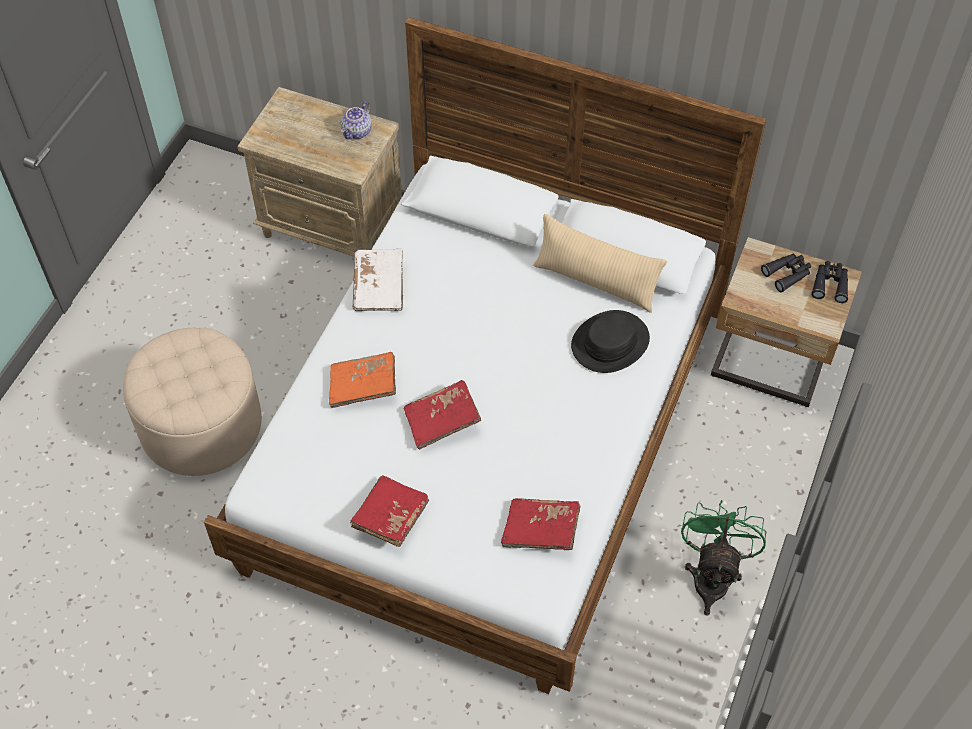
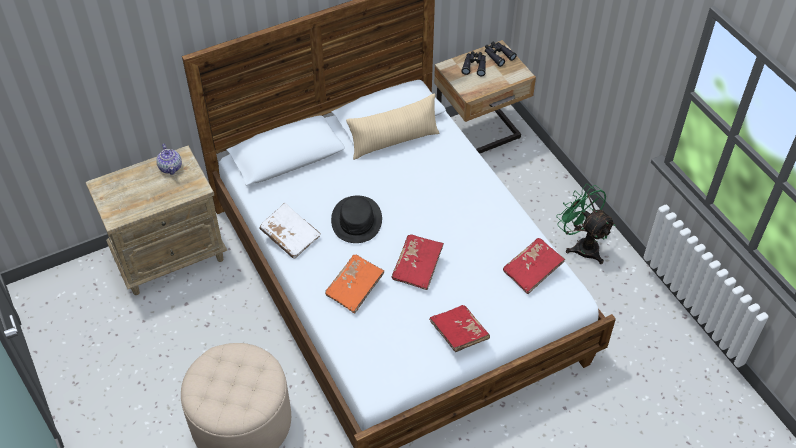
camera: 50 degrees left, 5 degrees down
black hat [571,310,650,373] -> black hat moved to [331,196,382,243]

